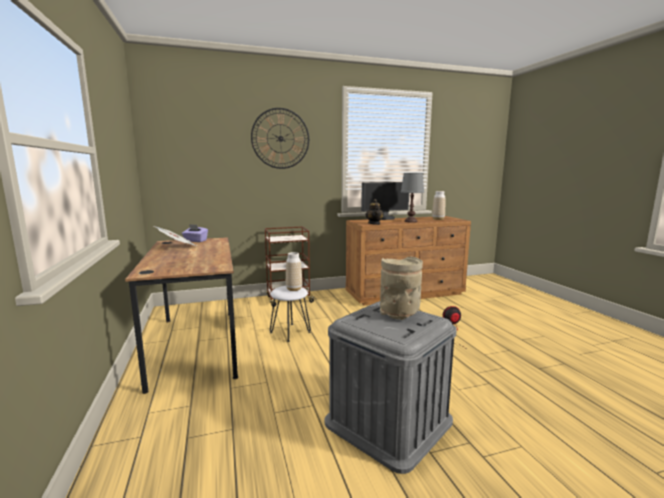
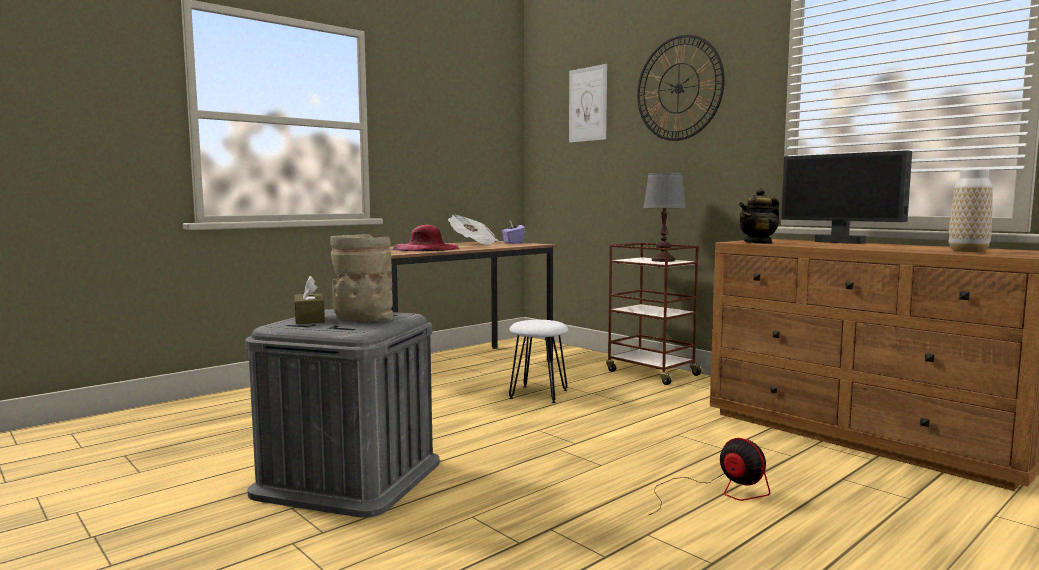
camera: 65 degrees right, 5 degrees down
vase [286,252,302,291] -> none
grey table lamp [401,173,424,223] -> grey table lamp moved to [643,173,686,262]
none -> brown tissue box [295,276,325,324]
none -> pink hat [393,225,459,251]
none -> picture [569,64,607,143]

